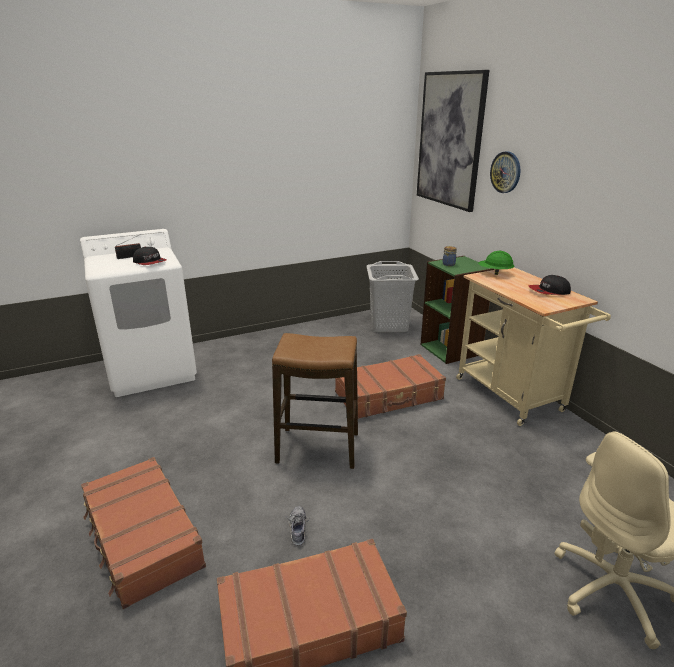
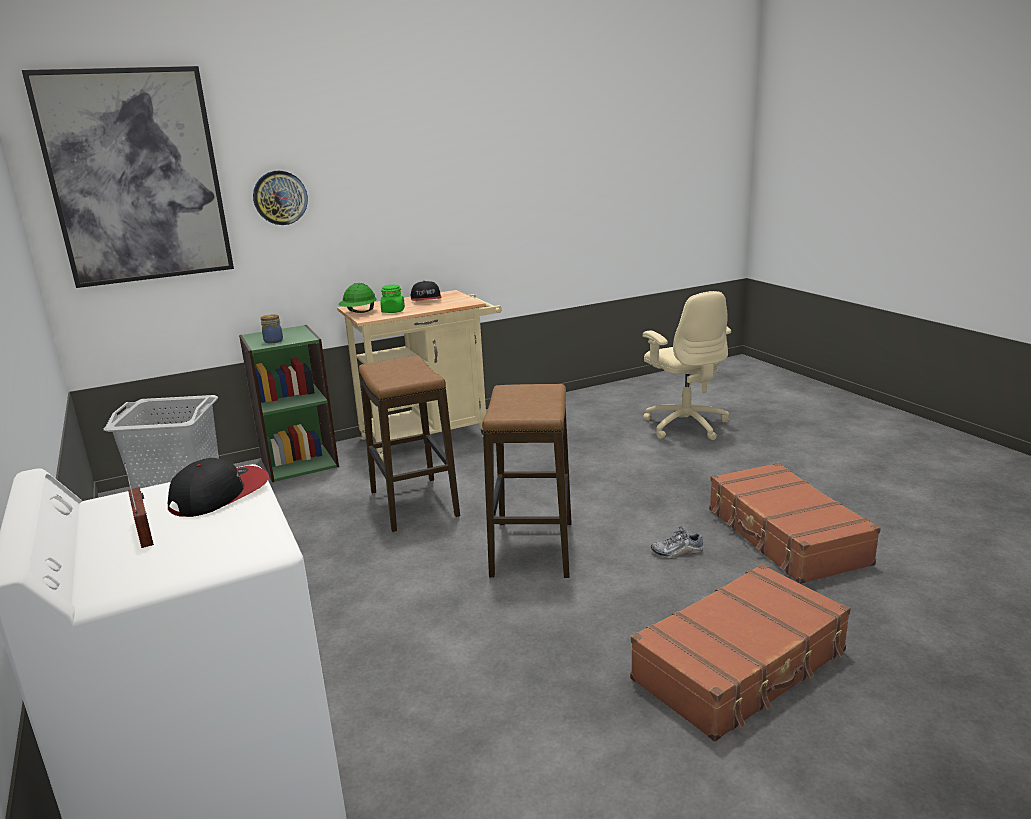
camera: 90 degrees left, 5 degrees down
brown suitcase [335,354,446,419] -> stool [358,356,460,532]
none -> green jar [380,285,405,313]

